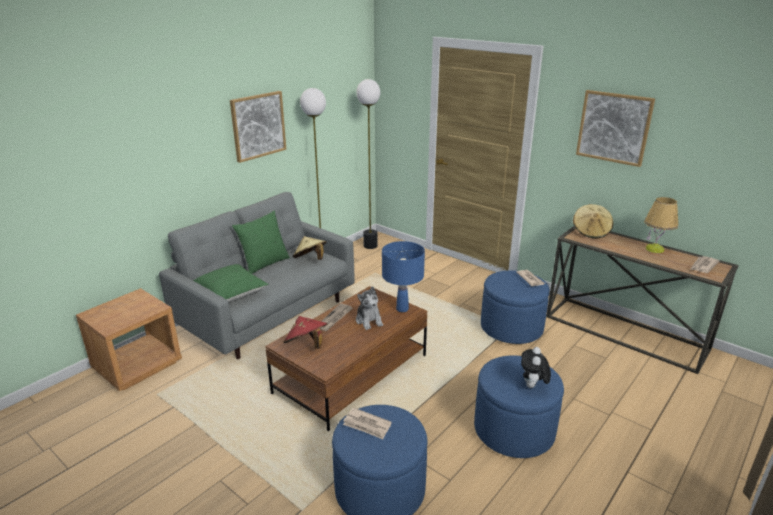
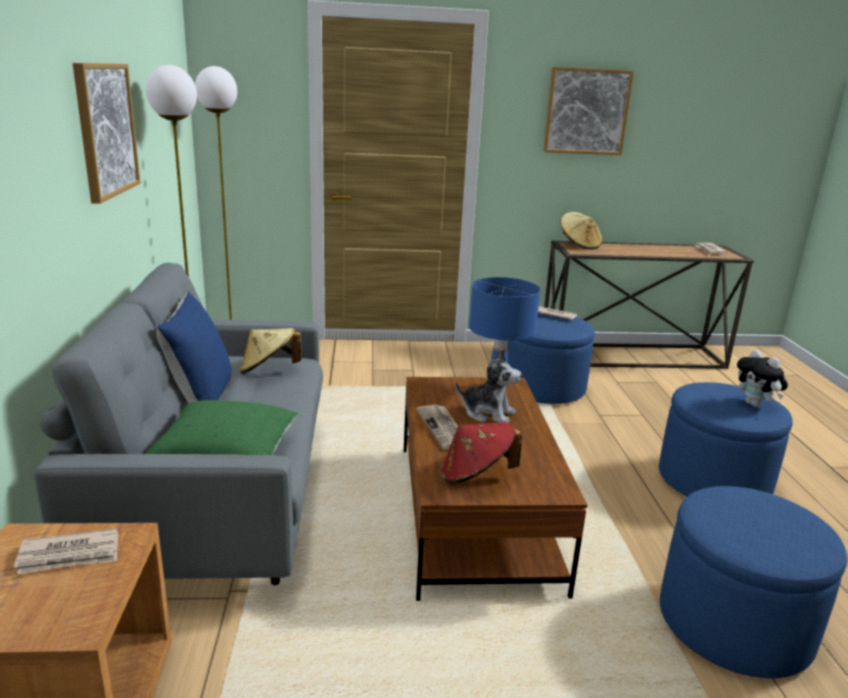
camera: 45 degrees left, 5 degrees down
green pillow [232,210,290,274] -> blue pillow [157,292,231,403]
newspaper [343,408,392,439] -> newspaper moved to [14,528,118,574]
table lamp [644,197,678,253] -> none

